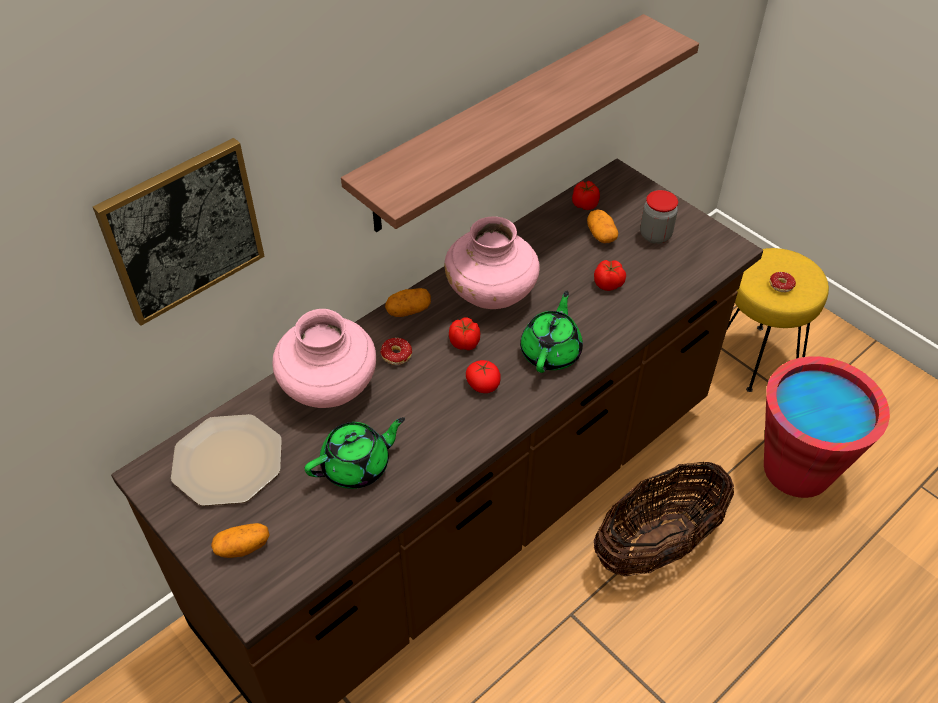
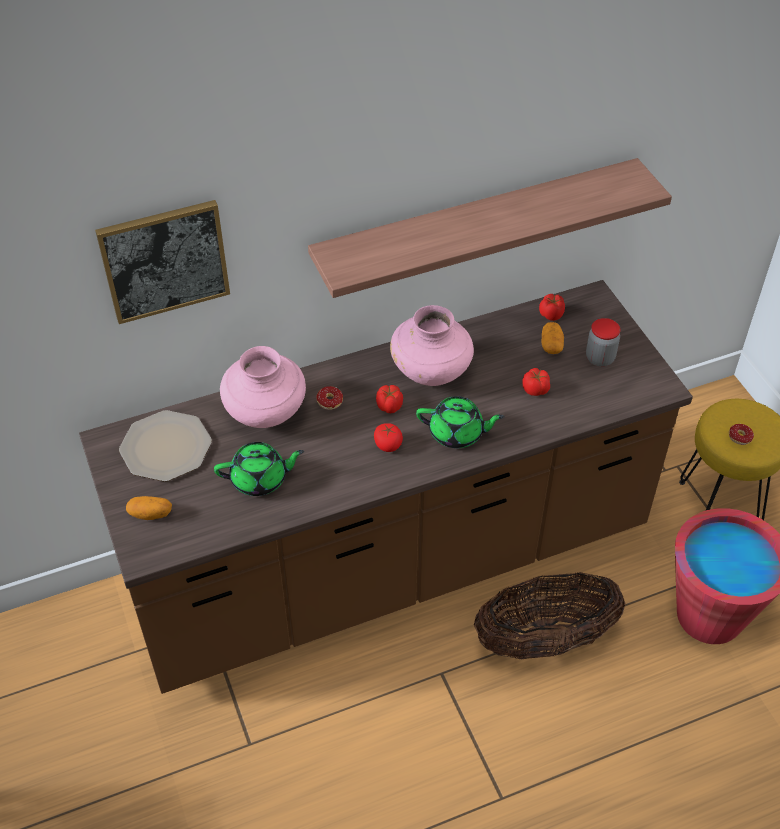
camera: 20 degrees right, 0 degrees up
potato [385,288,431,317] -> none
green teapot [520,291,583,373] -> green teapot turned 60 degrees clockwise [416,396,505,448]

